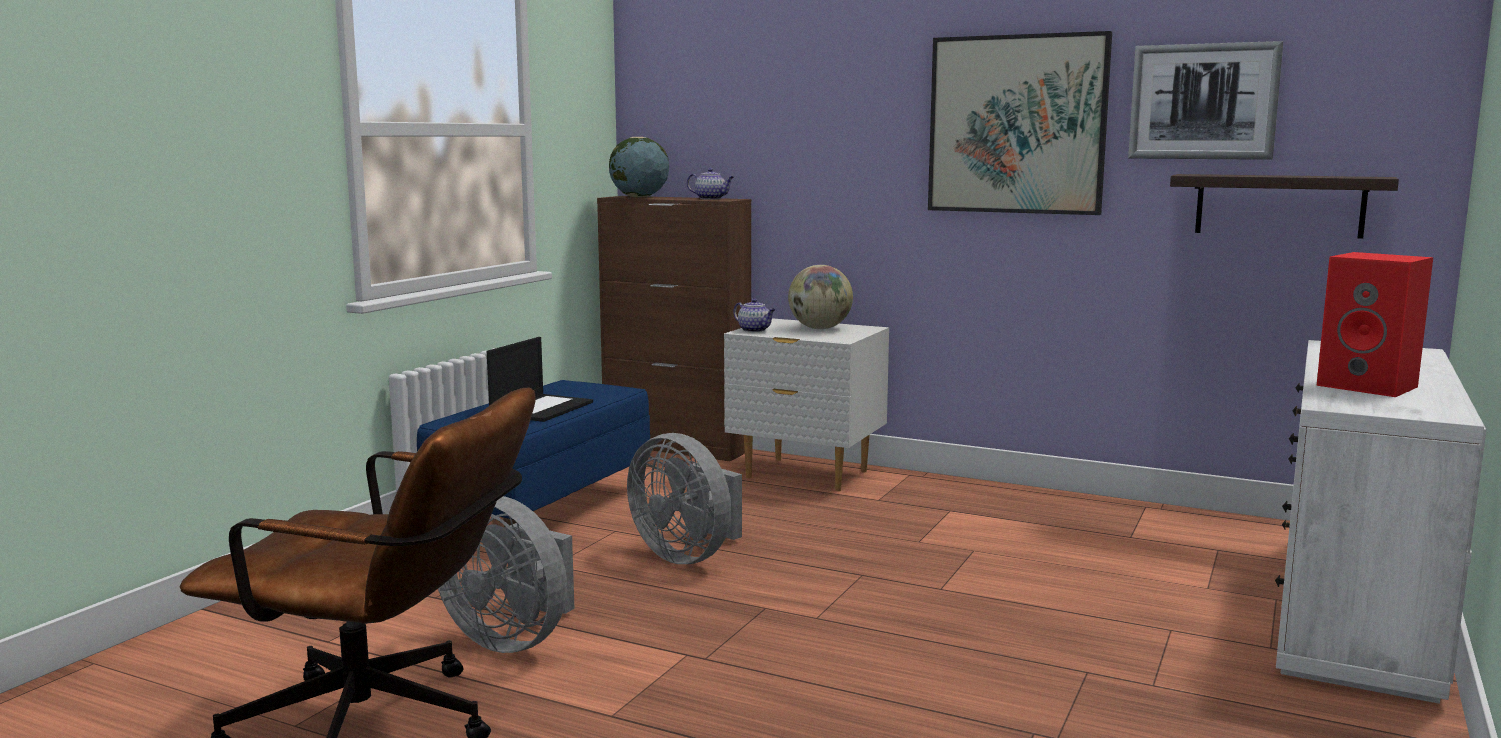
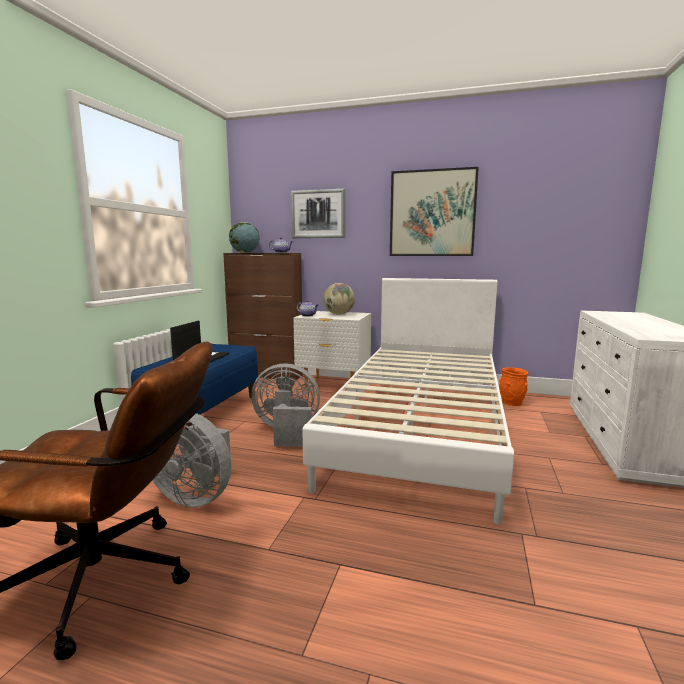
camera: 10 degrees left, 0 degrees up
grey fan [627,433,742,564] -> grey fan turned 150 degrees clockwise [251,363,320,447]
picture [1128,41,1283,160] -> picture moved to [291,189,345,238]
shelf [1170,174,1399,239] -> none
red speaker [1316,252,1433,397] -> none
none -> white bed [302,278,514,524]
none -> orange vase [499,367,528,406]

